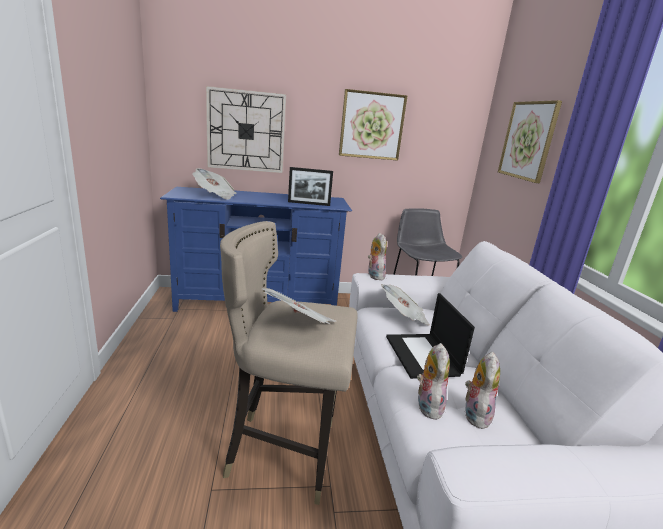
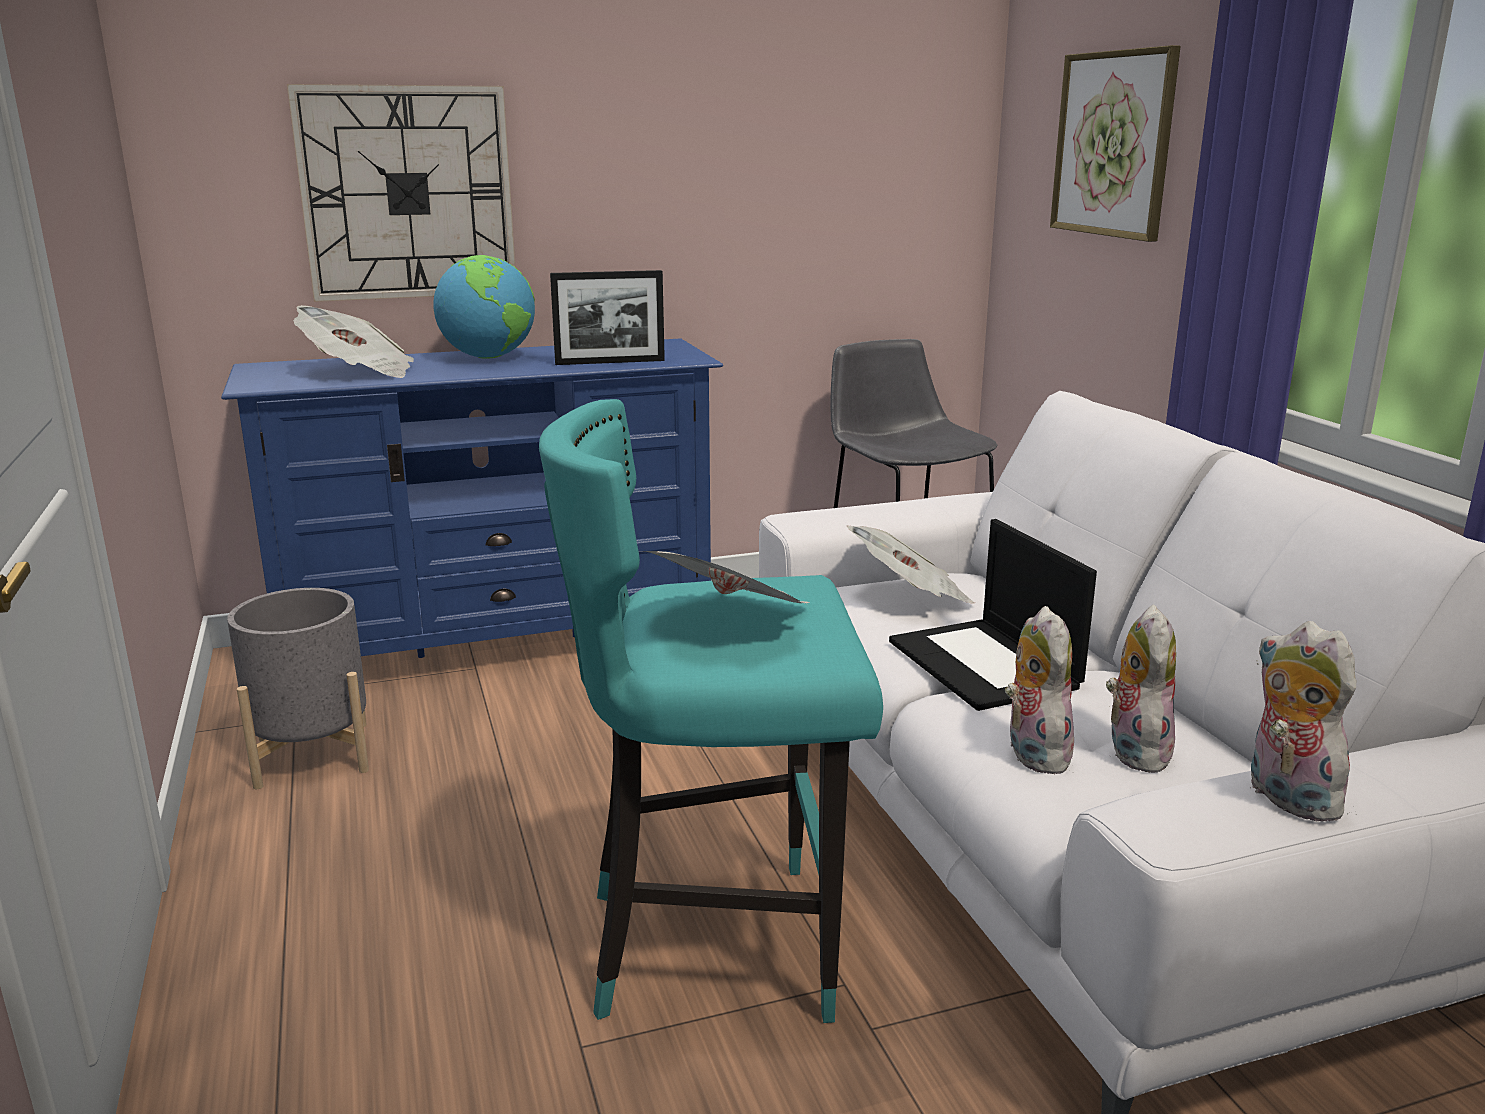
camera: 10 degrees left, 0 degrees up
beige stool [220,221,358,505] -> turquoise stool [539,399,883,1023]
picture [339,89,407,161] -> none
plush toy [368,233,387,281] -> plush toy moved to [1251,621,1356,822]
none -> grey planter [227,588,369,789]
none -> globe [433,255,535,359]

